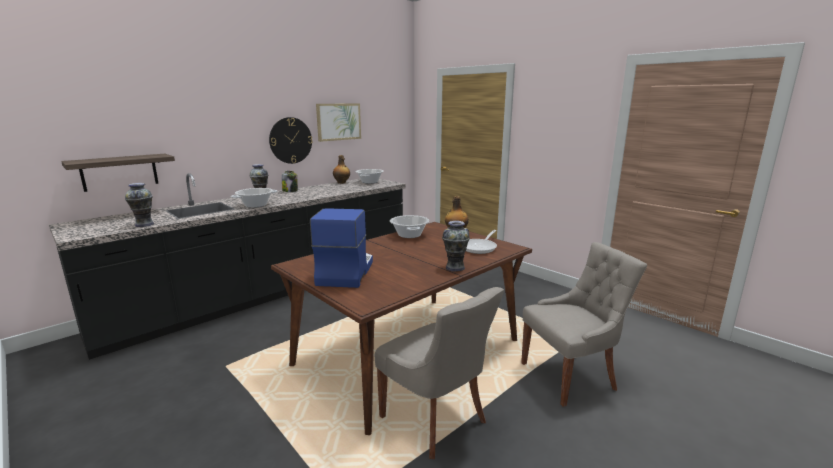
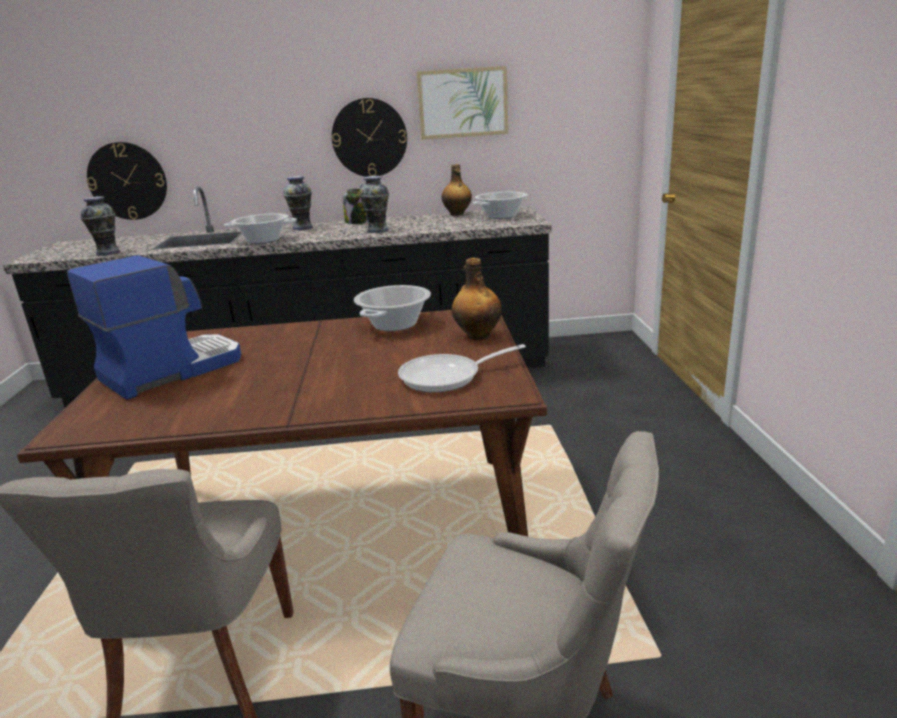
camera: 40 degrees right, 5 degrees up
shelf [61,154,175,192] -> wall clock [87,142,167,220]
vase [442,221,470,272] -> vase moved to [359,176,389,233]

